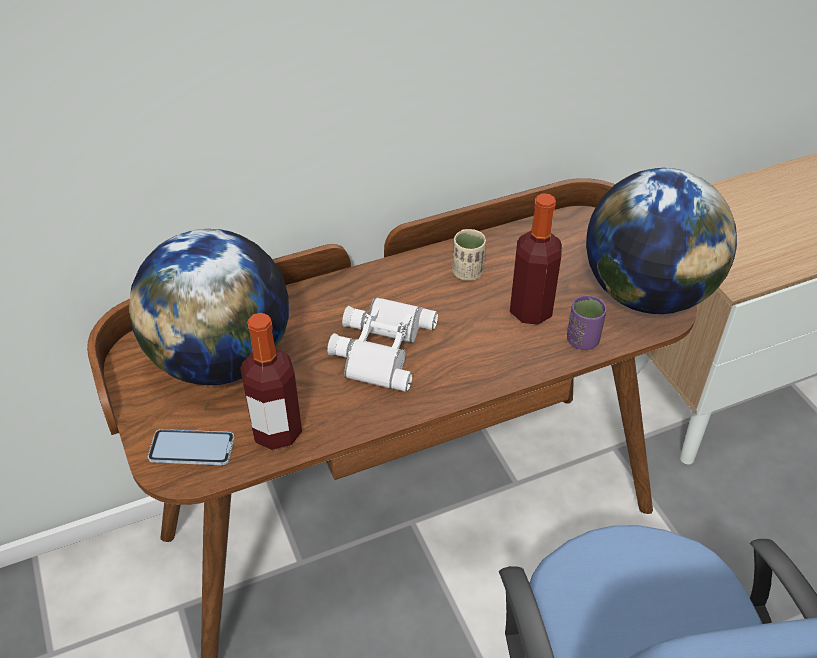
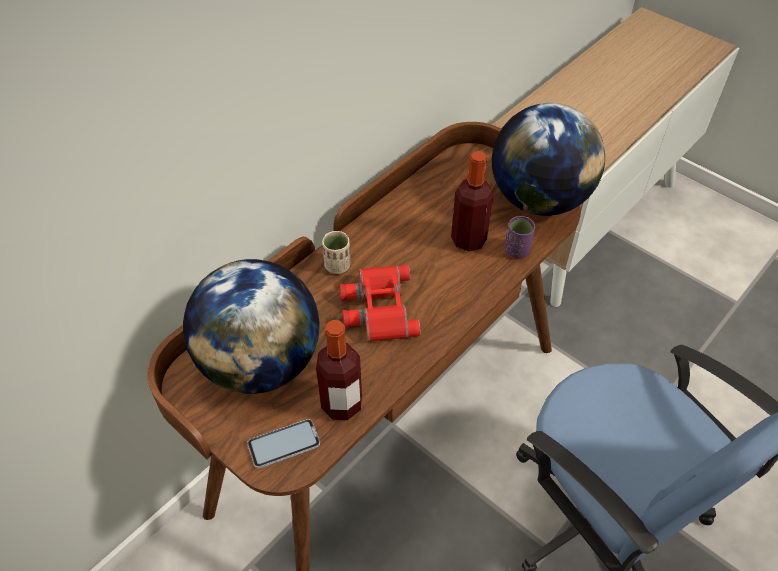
camera: 25 degrees left, 5 degrees up
white binoculars [327,297,438,392] -> red binoculars [340,265,421,342]
beige cup [452,229,486,281] -> beige cup moved to [322,231,350,274]

